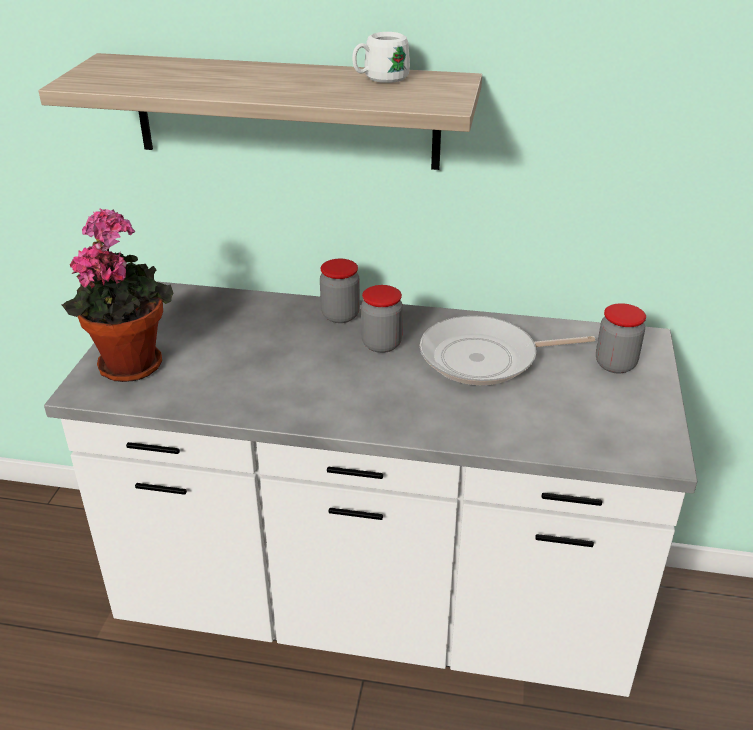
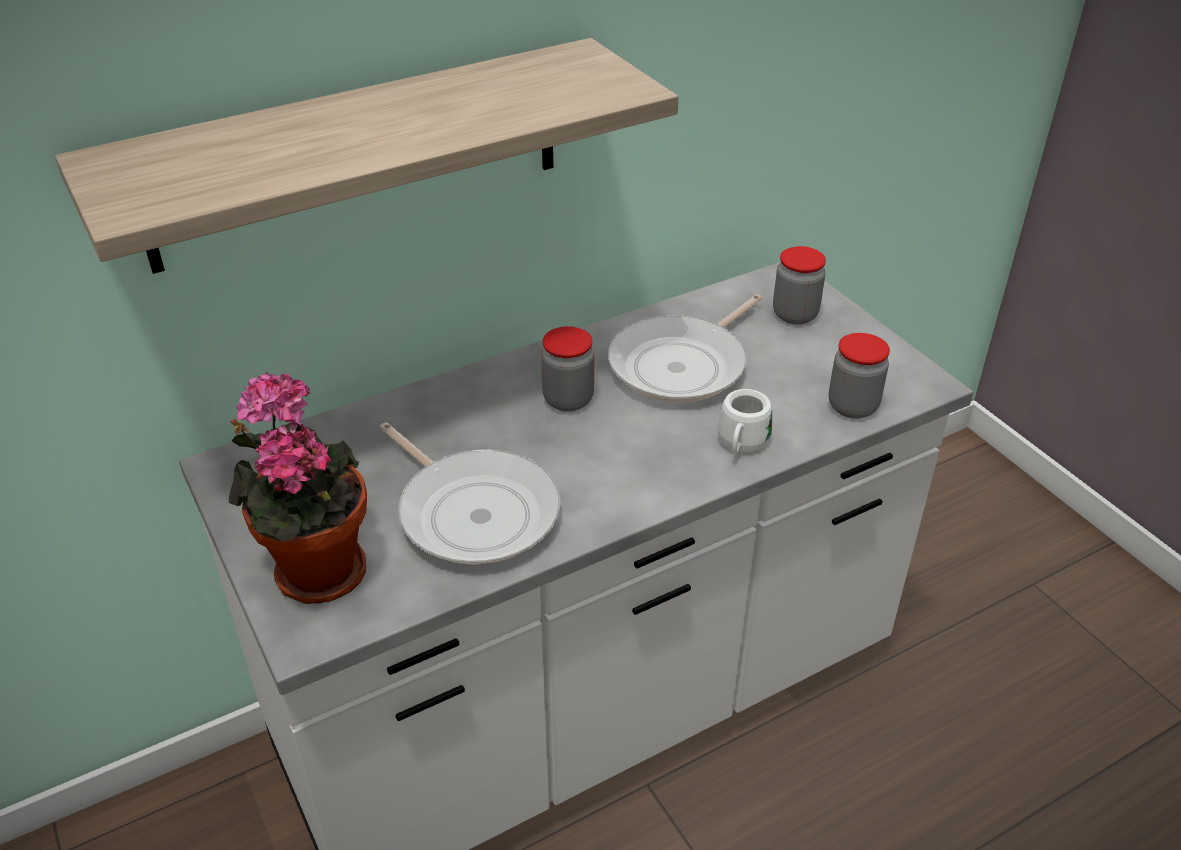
camera: 40 degrees left, 5 degrees up
jar [320,259,360,323] -> jar moved to [829,333,890,419]
white mug [352,32,410,83] -> white mug moved to [718,389,772,454]
none -> frying pan [380,423,560,565]

